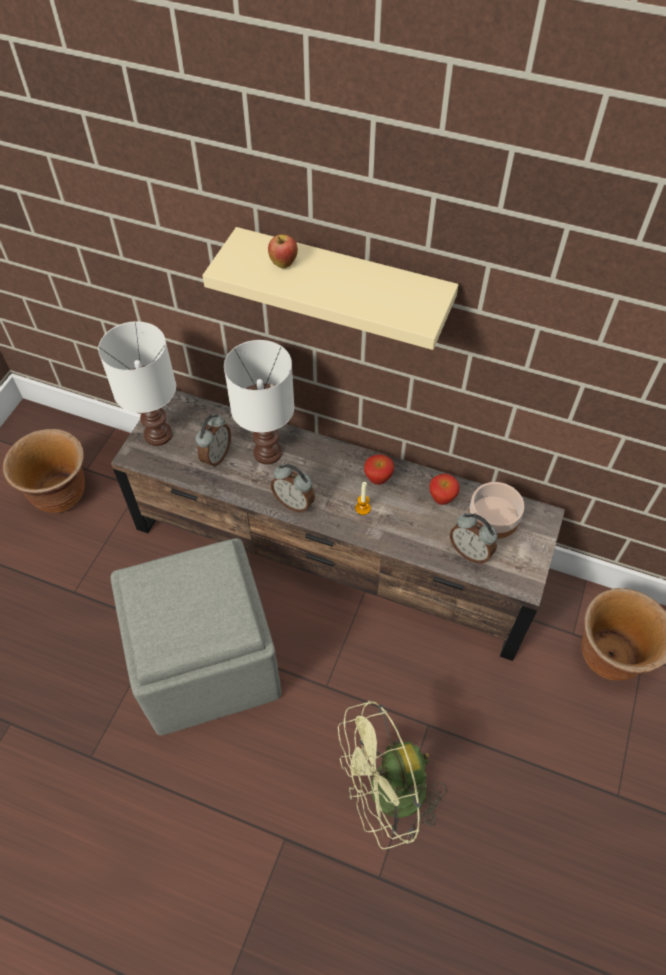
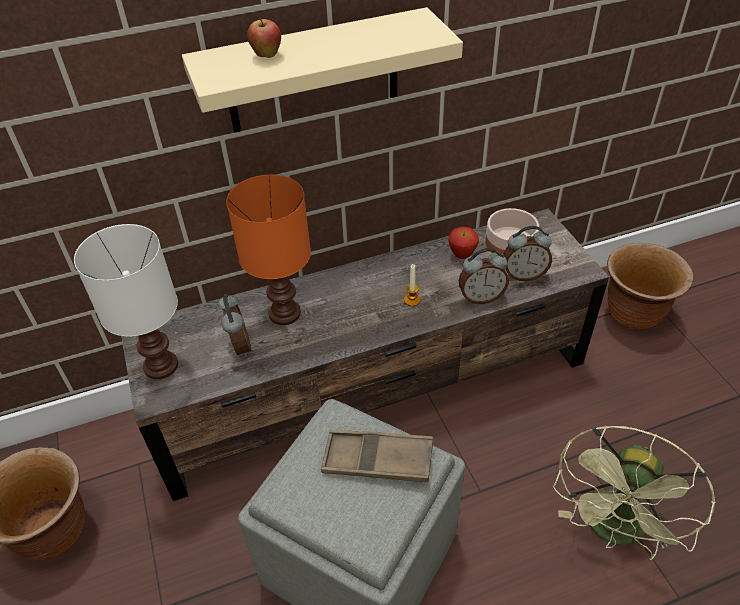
camera: 40 degrees left, 10 degrees down
white table lamp [224,340,295,464] -> orange table lamp [226,174,311,325]
alarm clock [271,464,315,512] -> alarm clock moved to [459,248,509,304]
apple [364,454,394,485] -> none
none -> brown tray [321,430,433,482]

